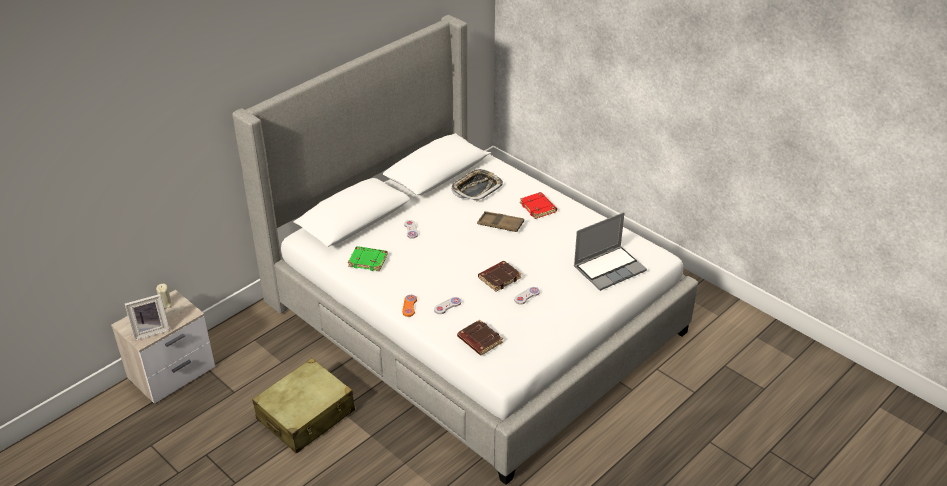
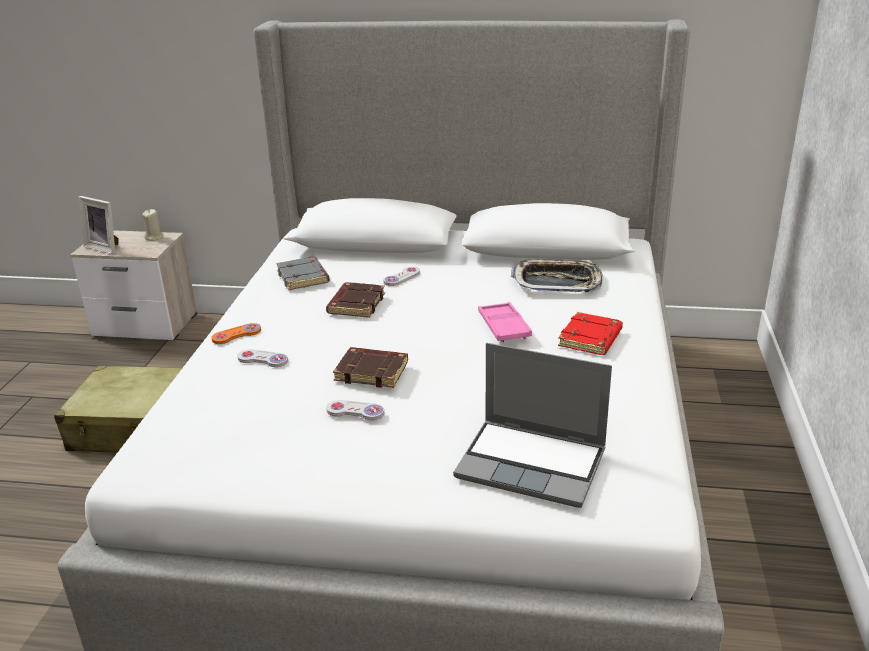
camera: 55 degrees right, 10 degrees down
green book [348,246,388,271] -> grey book [276,257,330,290]
brown book [457,319,503,355] -> brown book moved to [326,282,385,318]
brown tray [477,211,524,232] -> pink tray [478,302,532,342]

